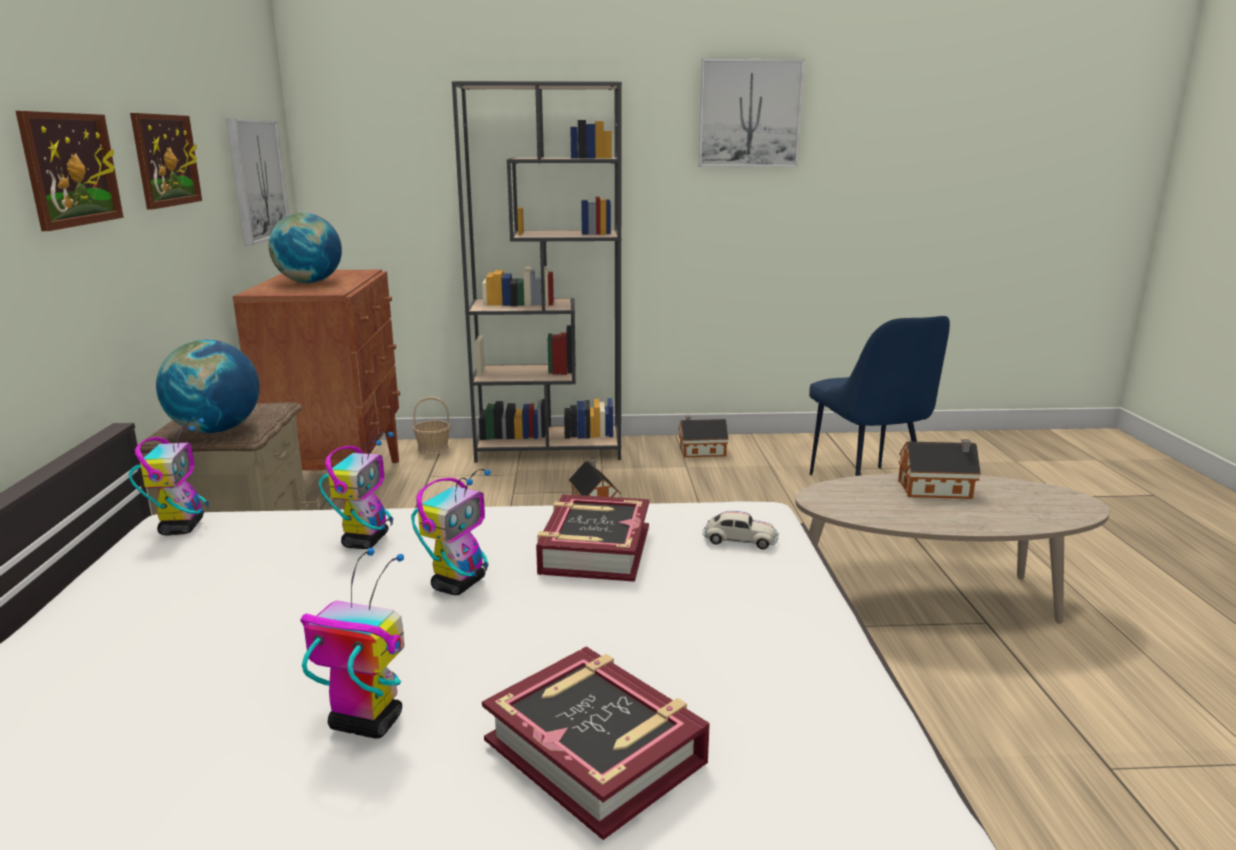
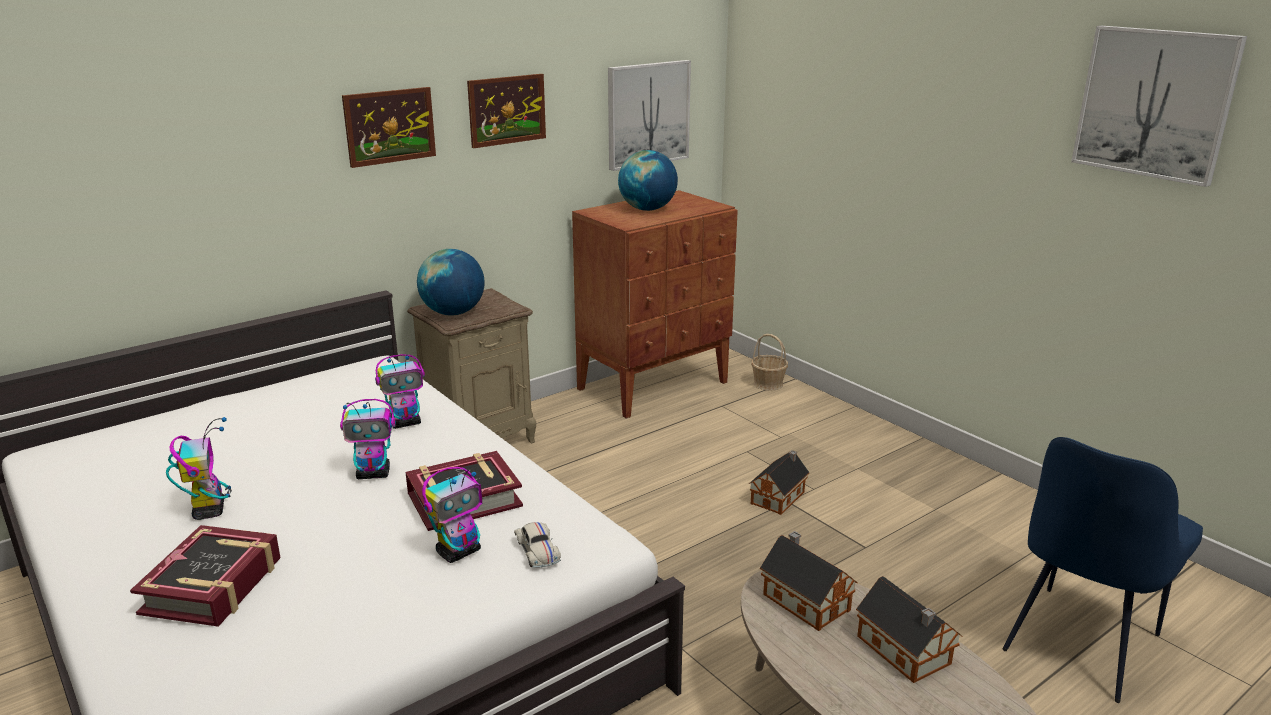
camera: 55 degrees right, 5 degrees up
toy robot [129,418,209,535] -> toy robot moved to [422,467,482,563]
bookcase [452,81,622,462] -> none
toy house [678,415,728,457] -> toy house moved to [760,531,858,631]

